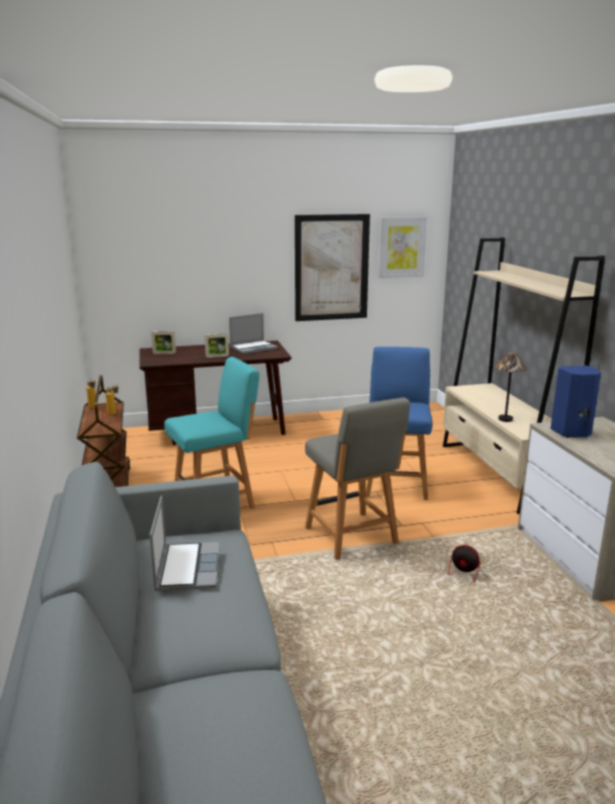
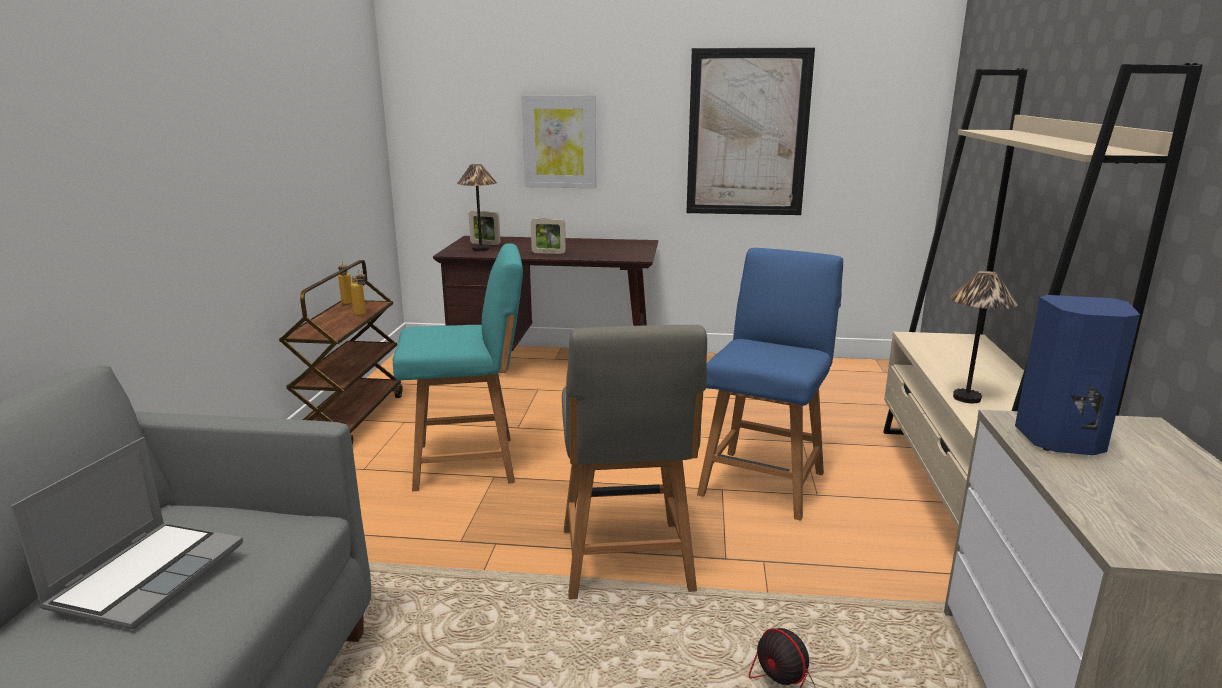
camera: 20 degrees right, 0 degrees up
laptop [229,313,278,354] -> none
picture [378,217,427,278] -> picture moved to [521,95,596,188]
none -> table lamp [457,164,497,251]

